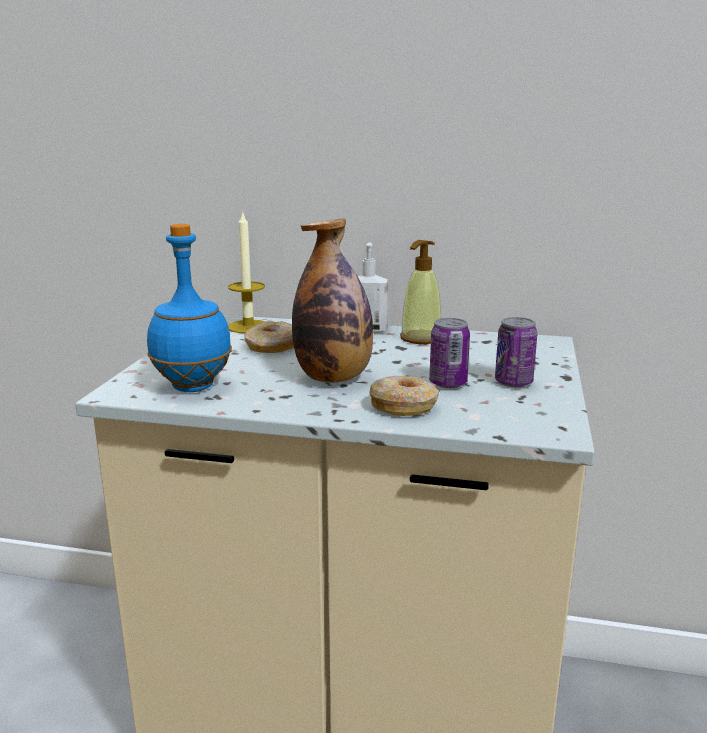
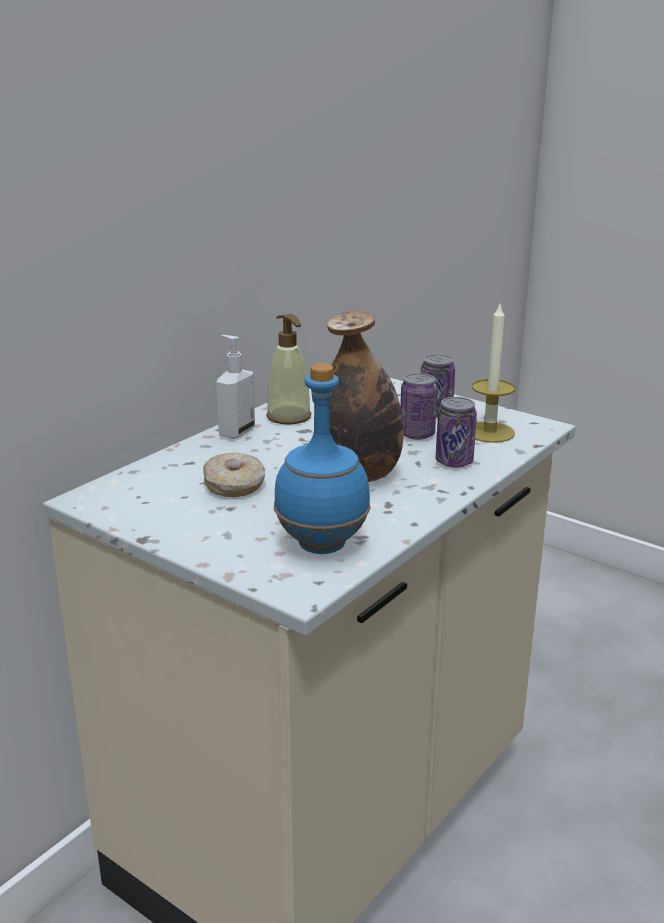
camera: 65 degrees left, 5 degrees up
candle [228,210,266,333] -> candle moved to [472,304,515,443]
donut [369,376,439,416] -> can [435,397,477,468]

